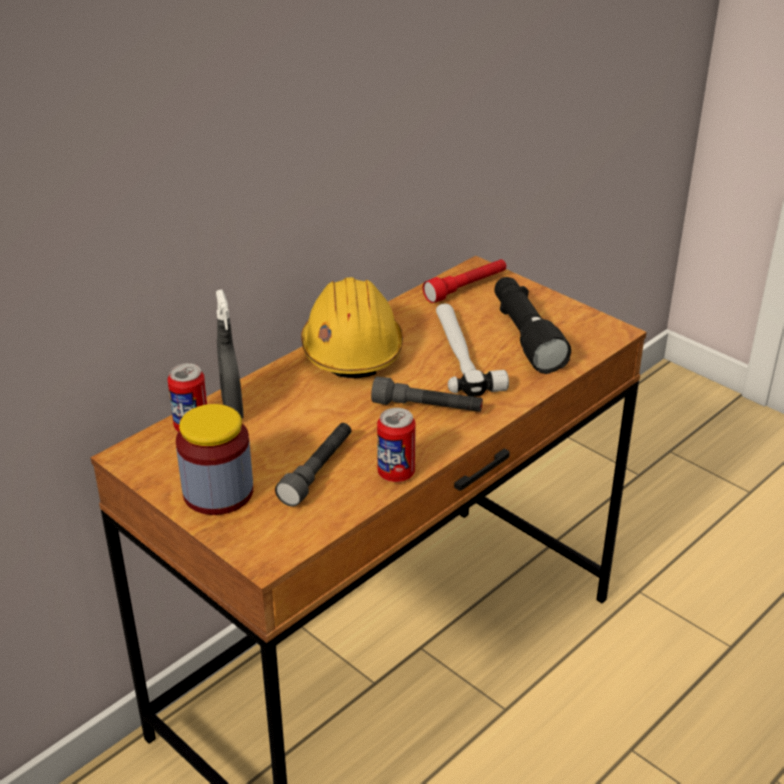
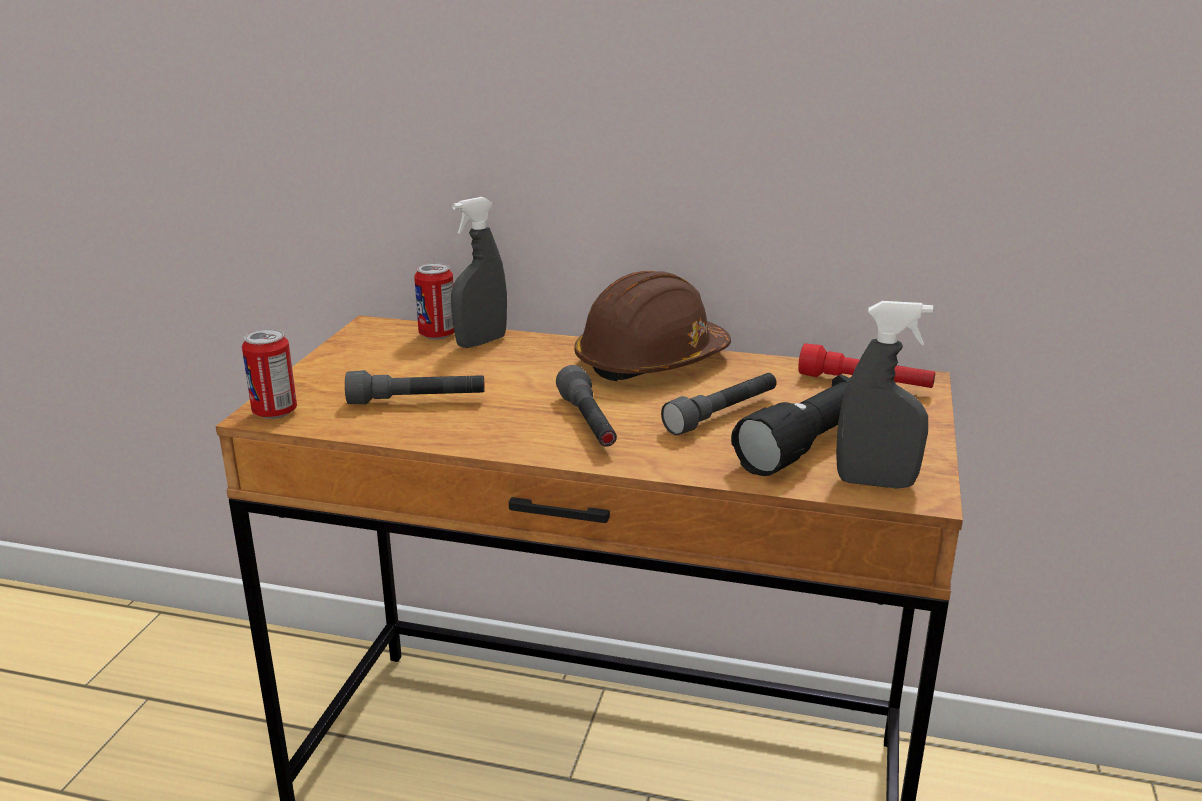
camera: 60 degrees right, 10 degrees down
jar [176,404,253,515] -> none
yellow hard hat [301,277,403,378] -> brown hard hat [574,271,731,381]
can [377,408,416,482] -> can moved to [242,329,297,419]
hammer [436,304,509,397] -> grey flashlight [661,373,777,435]
none -> grey spray bottle [836,301,933,488]

